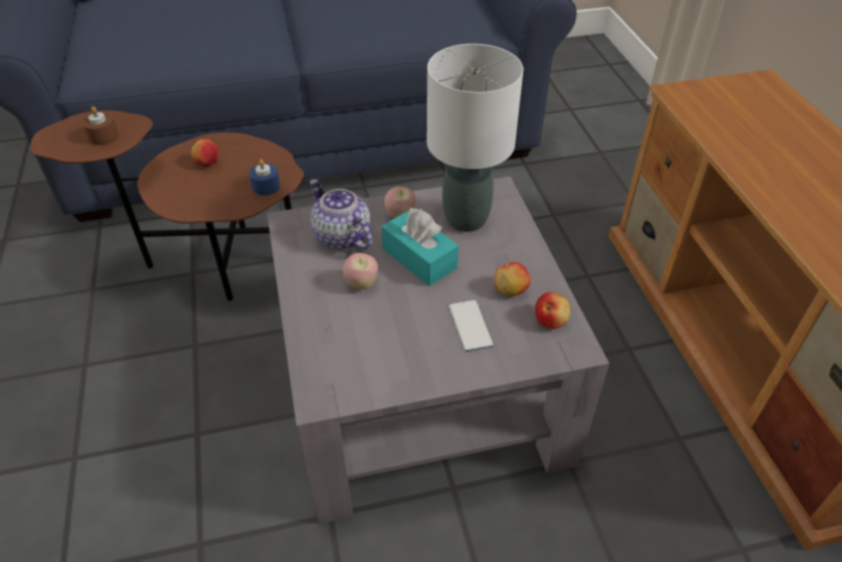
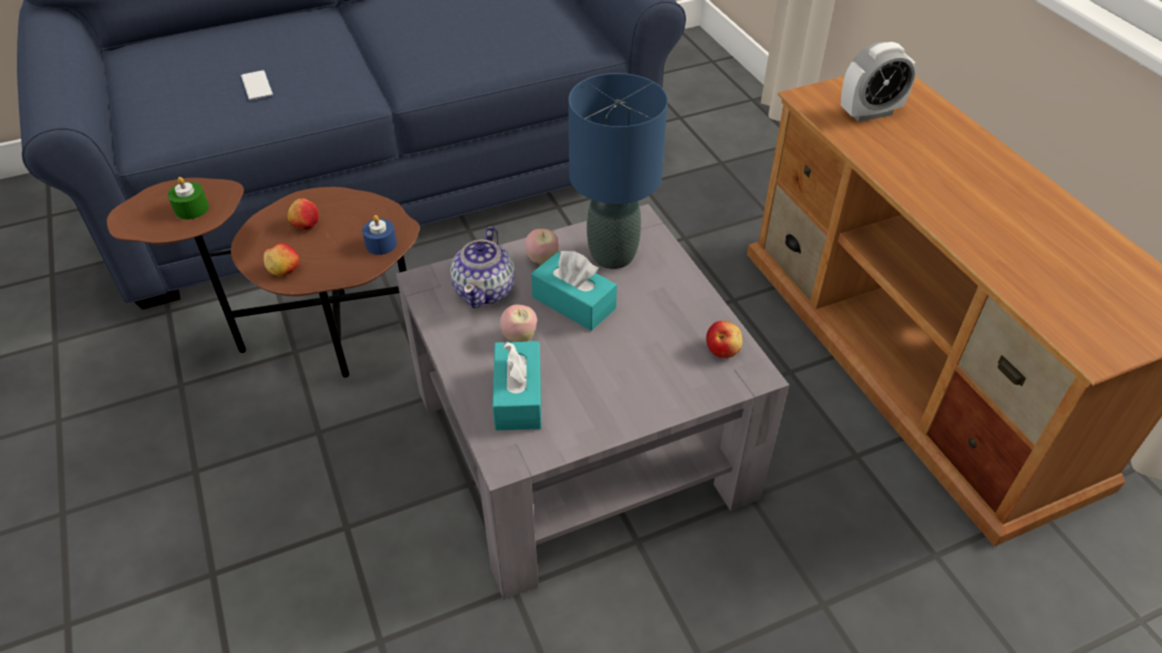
camera: 10 degrees left, 0 degrees up
brown candle [82,106,119,145] -> green candle [168,177,209,220]
teapot [309,179,372,250] -> teapot turned 120 degrees counterclockwise [450,226,515,308]
white table lamp [427,44,523,232] -> blue table lamp [568,73,668,269]
phone [449,300,494,352] -> phone moved to [241,70,273,100]
apple [494,262,530,296] -> apple moved to [263,243,299,276]
none -> turquoise tissue box [493,341,541,430]
none -> alarm clock [841,42,917,122]

